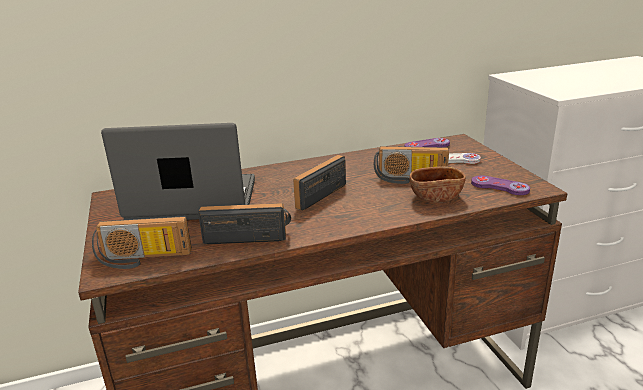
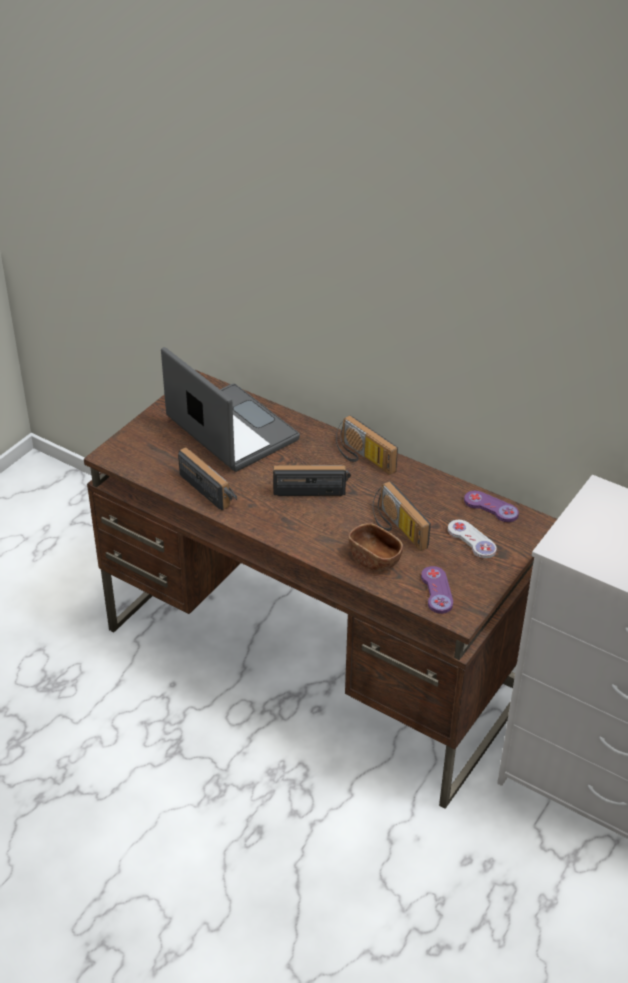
camera: 50 degrees right, 15 degrees up
radio [92,216,192,269] -> radio moved to [336,415,398,475]

